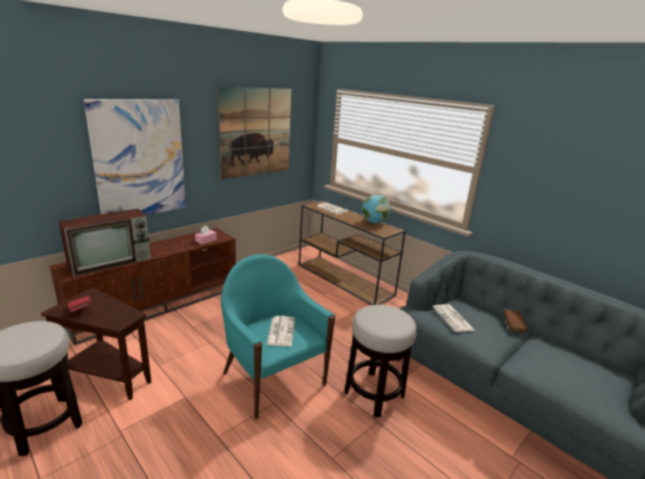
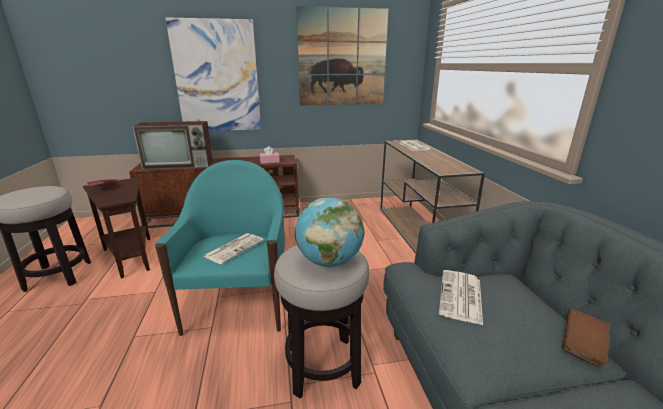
camera: 35 degrees right, 0 degrees up
globe [362,195,391,224] -> globe moved to [295,197,365,267]

